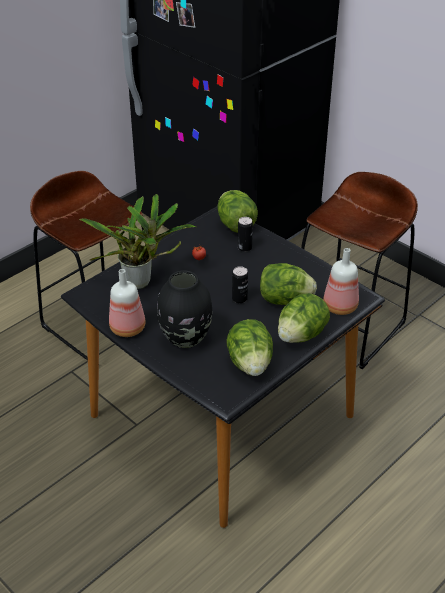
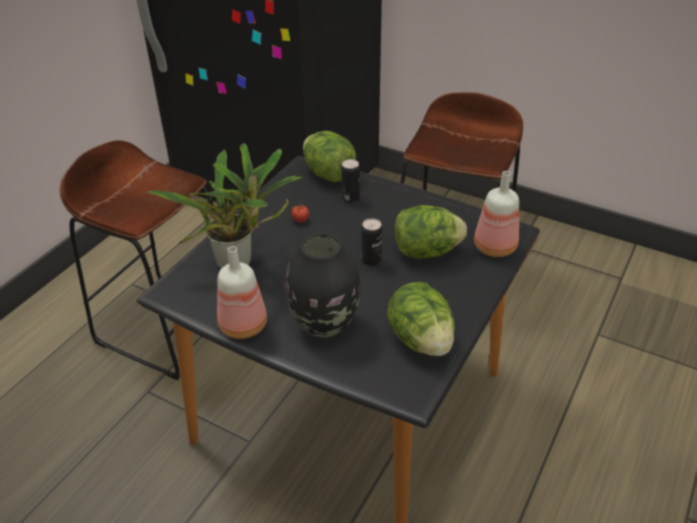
camera: 15 degrees left, 0 degrees up
lettuce [278,293,330,343] -> none

